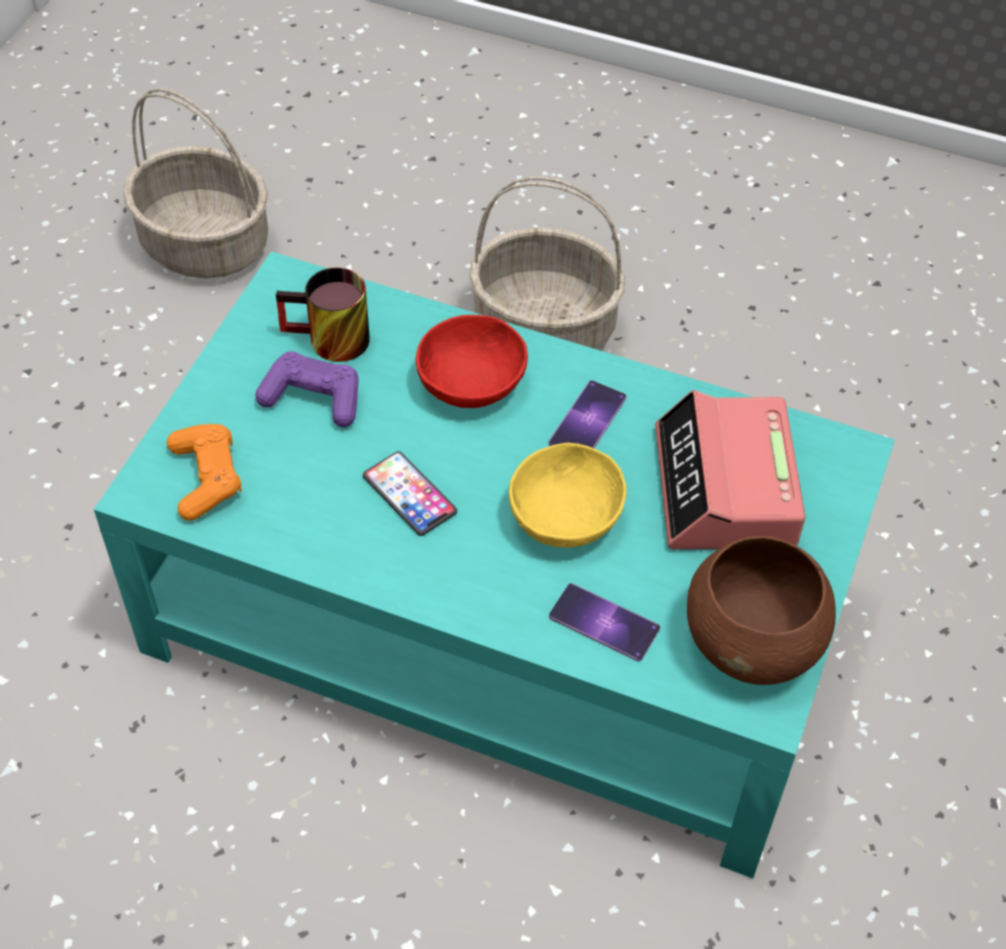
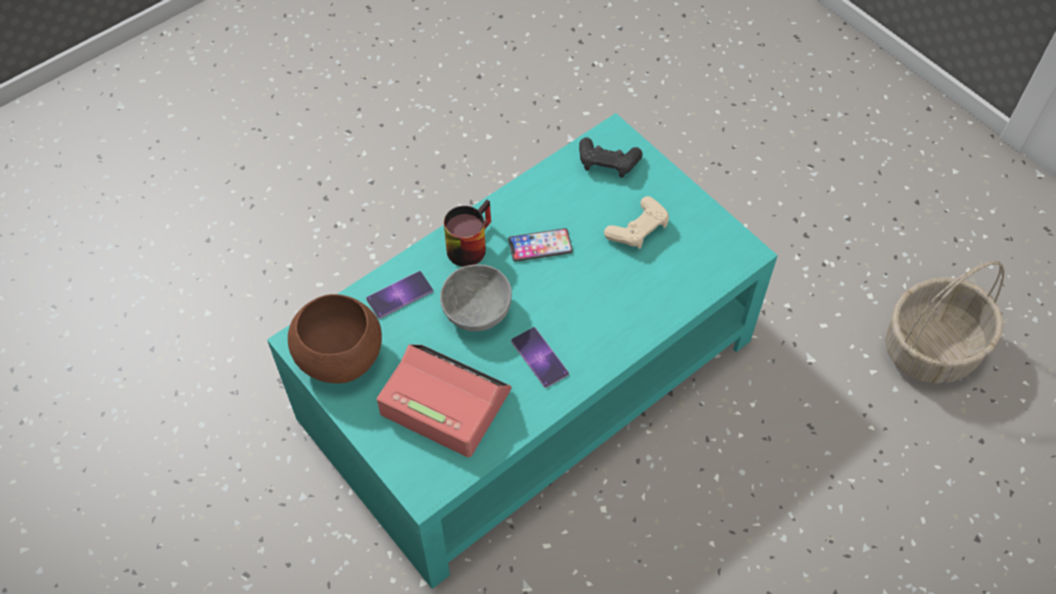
camera: 120 degrees right, 5 degrees up
orange game controller [167,424,242,521] -> black game controller [579,137,643,178]
purple game controller [255,351,359,427] -> beige game controller [604,196,669,249]
mug [276,267,370,362] -> mug moved to [444,200,491,267]
red bowl [416,315,528,408] -> none
basket [469,177,625,349] -> none
yellow bowl [509,443,626,548] -> grey bowl [440,264,512,331]

